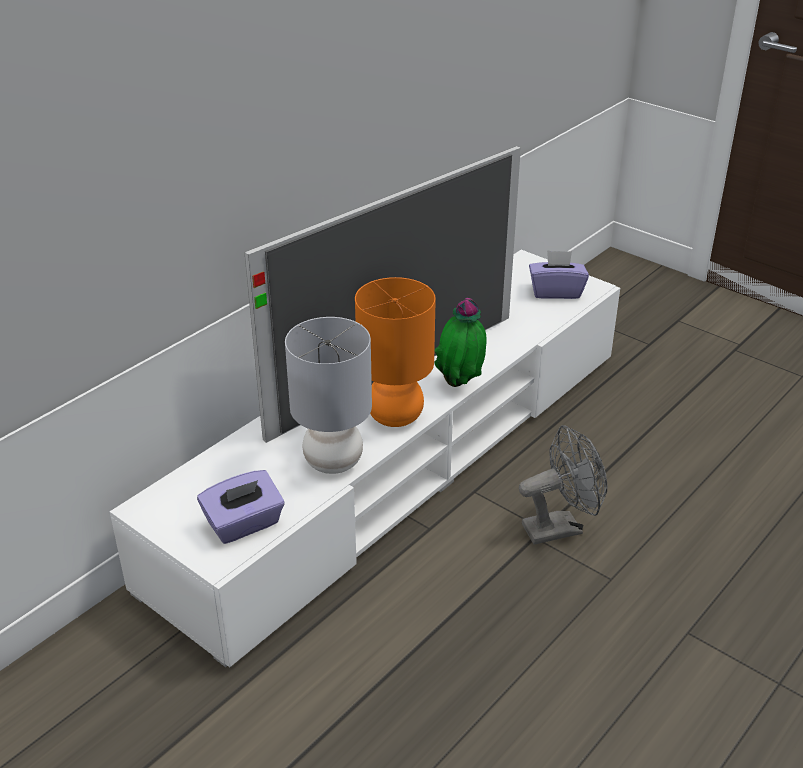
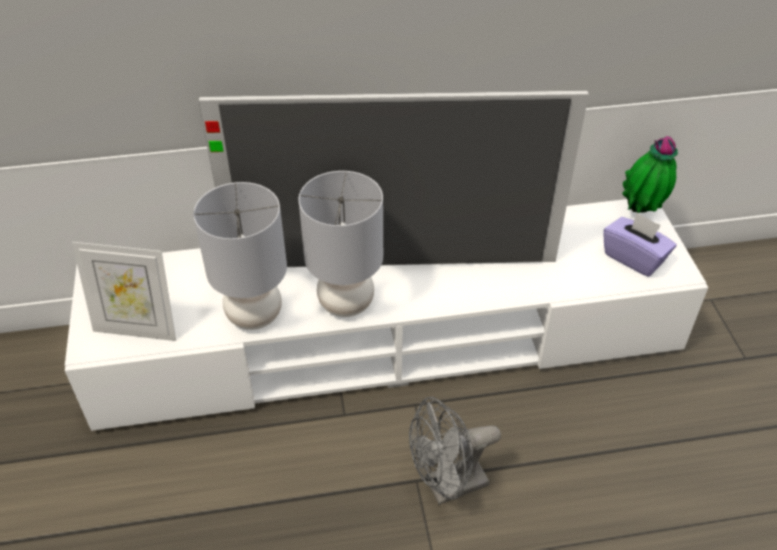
camera: 40 degrees right, 10 degrees up
purple tissue box [197,470,285,544] -> picture frame [72,242,176,341]
orange table lamp [355,277,436,427] -> grey table lamp [298,171,383,317]
potted plant [434,298,487,387] -> potted plant moved to [622,136,678,213]
grey fan [519,425,607,545] -> grey fan turned 135 degrees clockwise [409,397,501,505]

